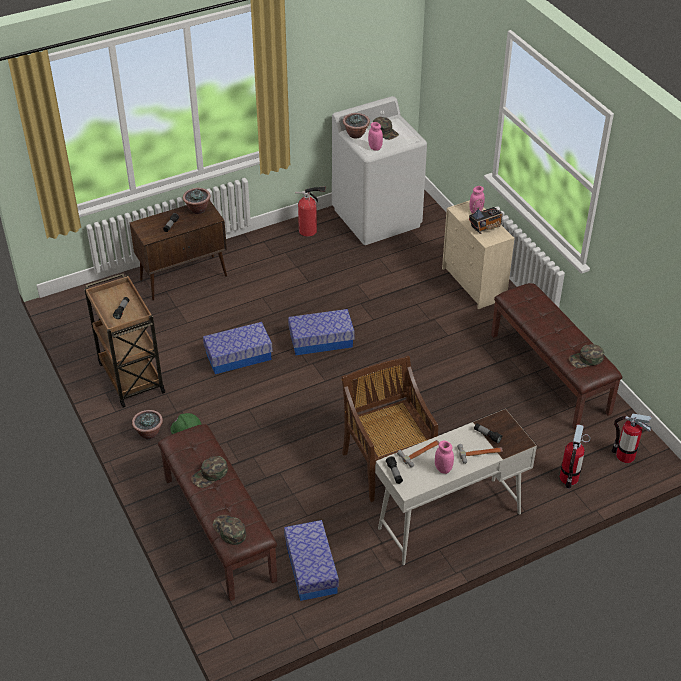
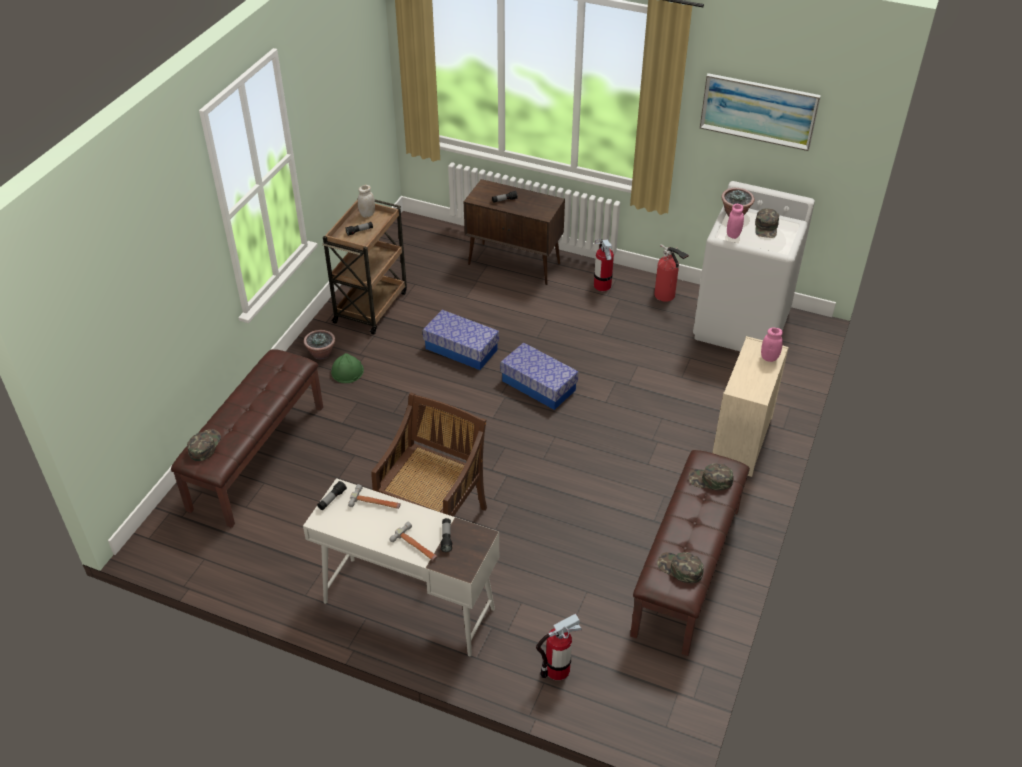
camera: 50 degrees right, 0 degrees up
potted plant [183,188,210,214] -> none
green cap [191,456,228,488] -> green cap moved to [689,463,734,491]
storage box [284,520,339,601] -> none
pink jar [435,441,454,474] -> none
radio [469,199,503,234] -> none
fire extinguisher [611,414,651,463] -> fire extinguisher moved to [594,239,614,291]
none -> white jar [358,185,375,218]
none -> picture [700,73,821,151]

